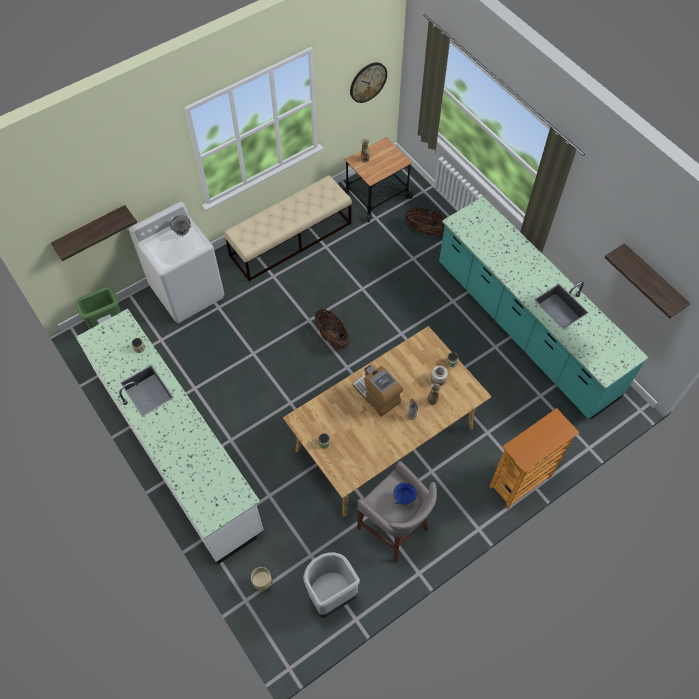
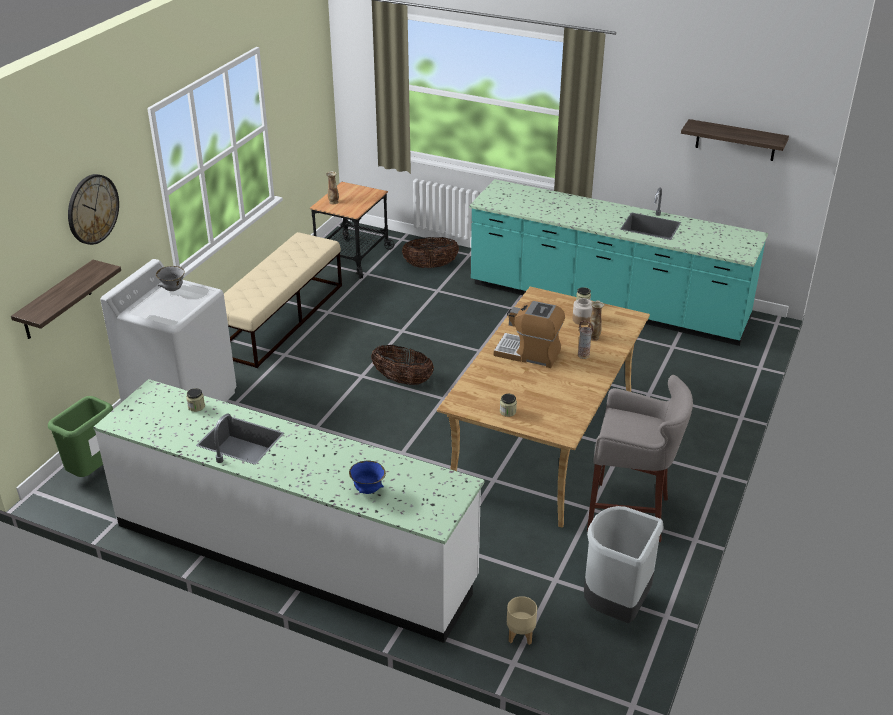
camera: 30 degrees left, 25 degrees down
wall clock [350,62,387,103] -> wall clock moved to [68,174,119,245]
blue bowl [394,482,417,506] -> blue bowl moved to [349,460,386,494]
bookcase [489,408,580,509] -> none

